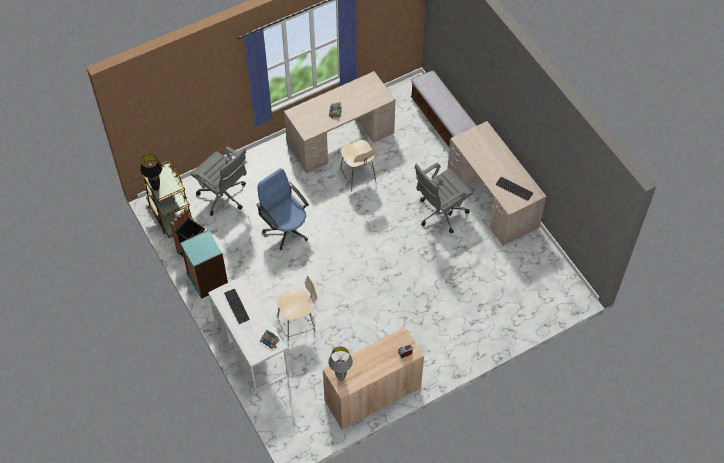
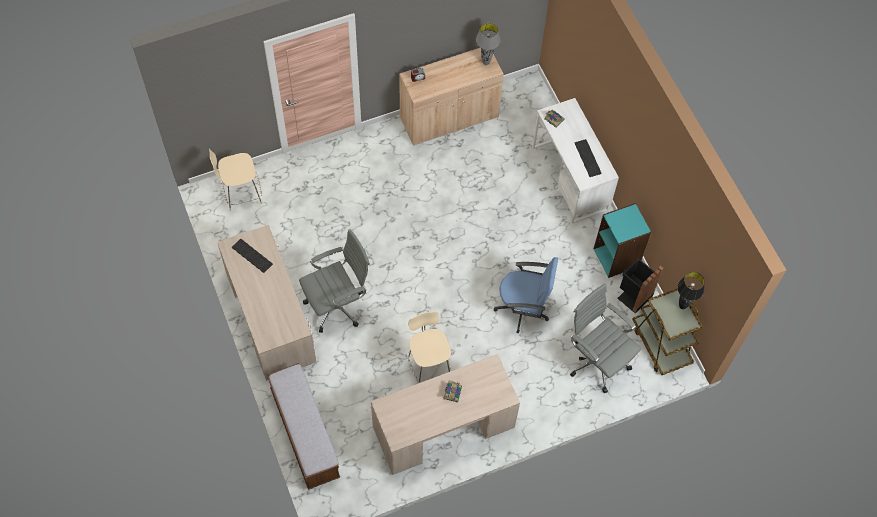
camera: 175 degrees left, 5 degrees up
blue office chair [256,168,309,250] -> blue office chair turned 45 degrees counterclockwise [494,257,558,333]
beige chair [277,276,317,342] -> beige chair moved to [209,149,262,211]

